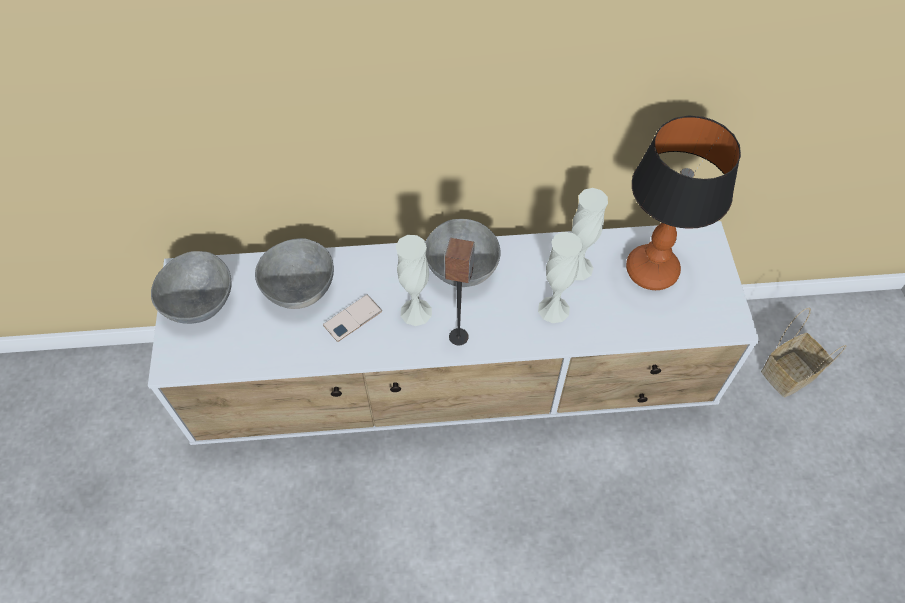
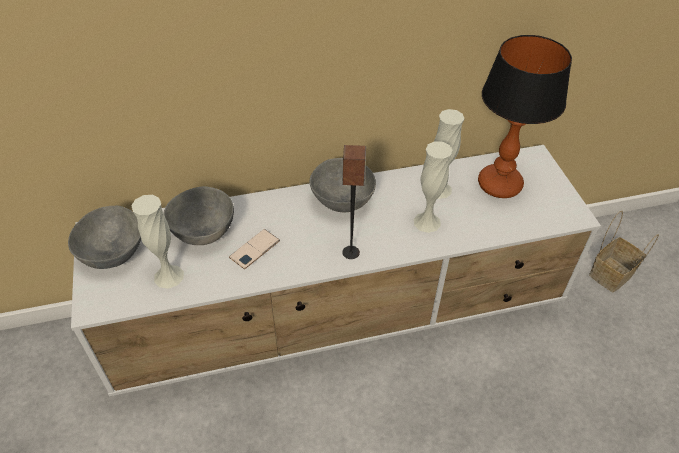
camera: 10 degrees left, 10 degrees down
white vase [396,235,432,326] -> white vase moved to [131,195,184,289]

